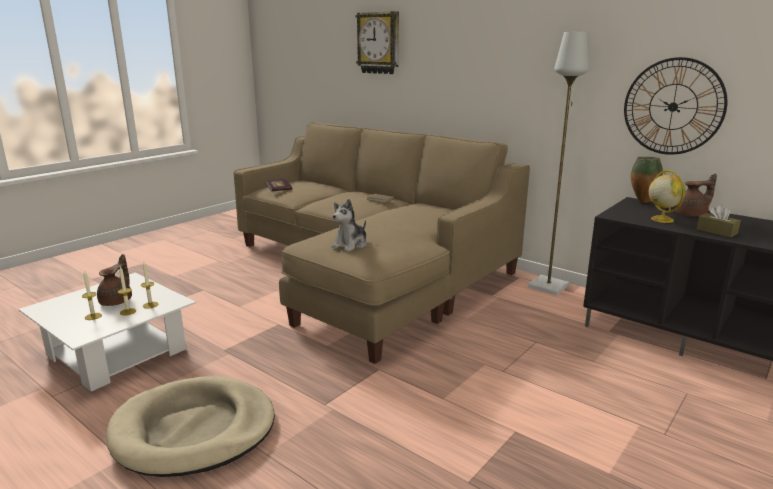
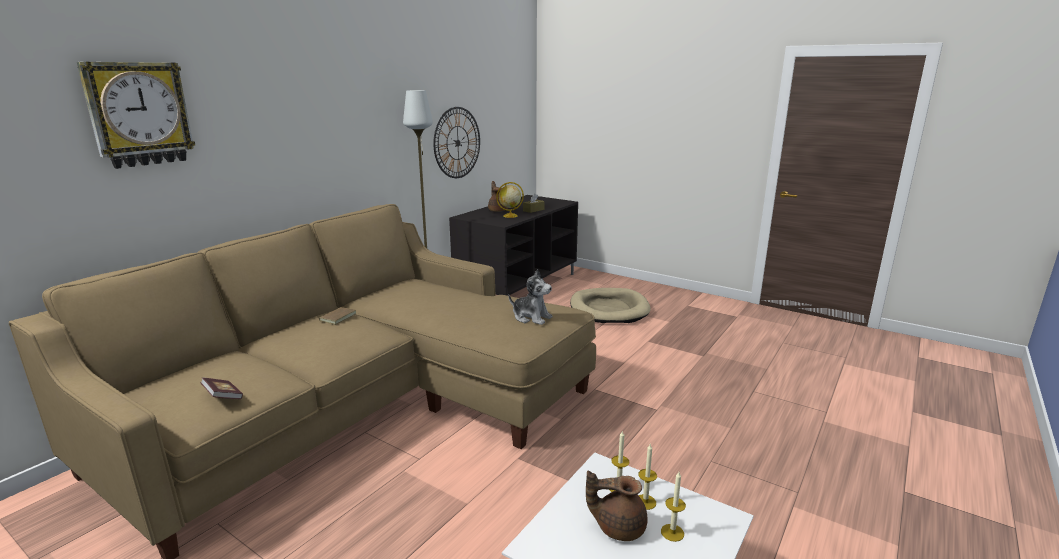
camera: 95 degrees left, 0 degrees up
beige dog bed [106,376,275,477] -> beige dog bed moved to [570,288,651,323]
vase [631,157,663,203] -> none

